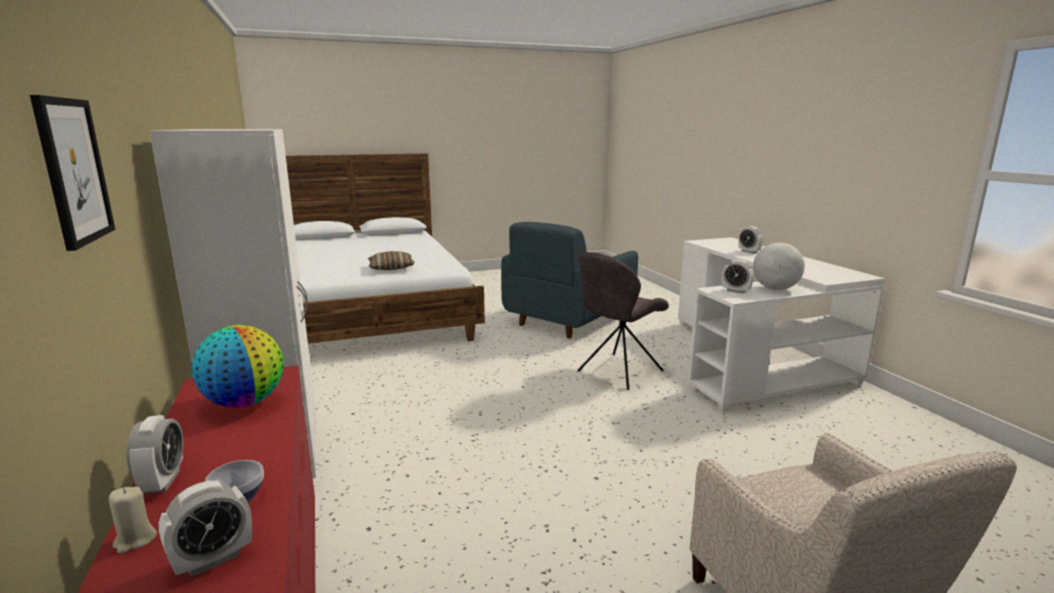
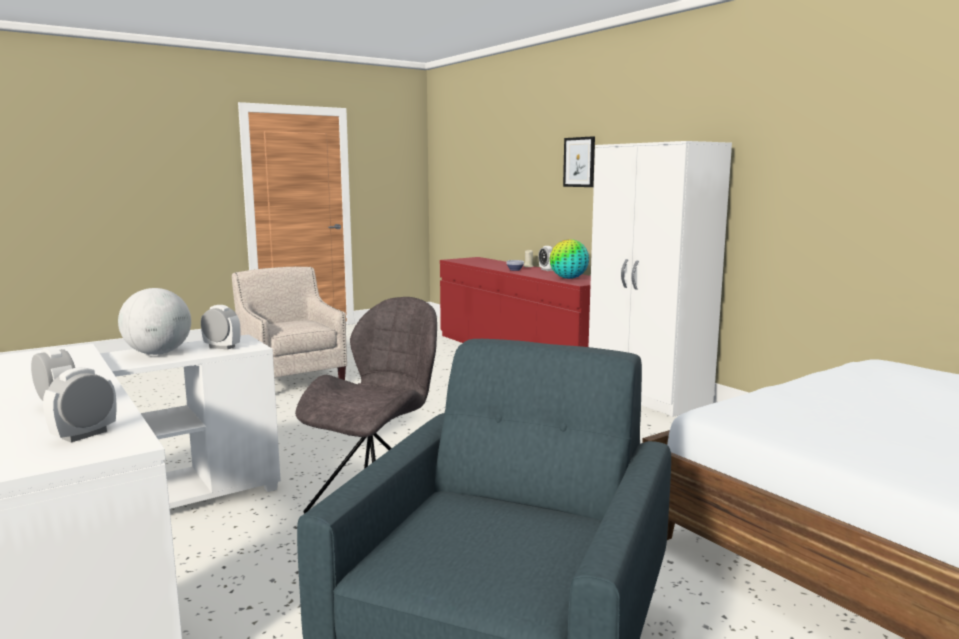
camera: 165 degrees right, 5 degrees down
alarm clock [159,481,252,577] -> alarm clock moved to [43,367,116,443]
pillow [368,251,415,270] -> none

